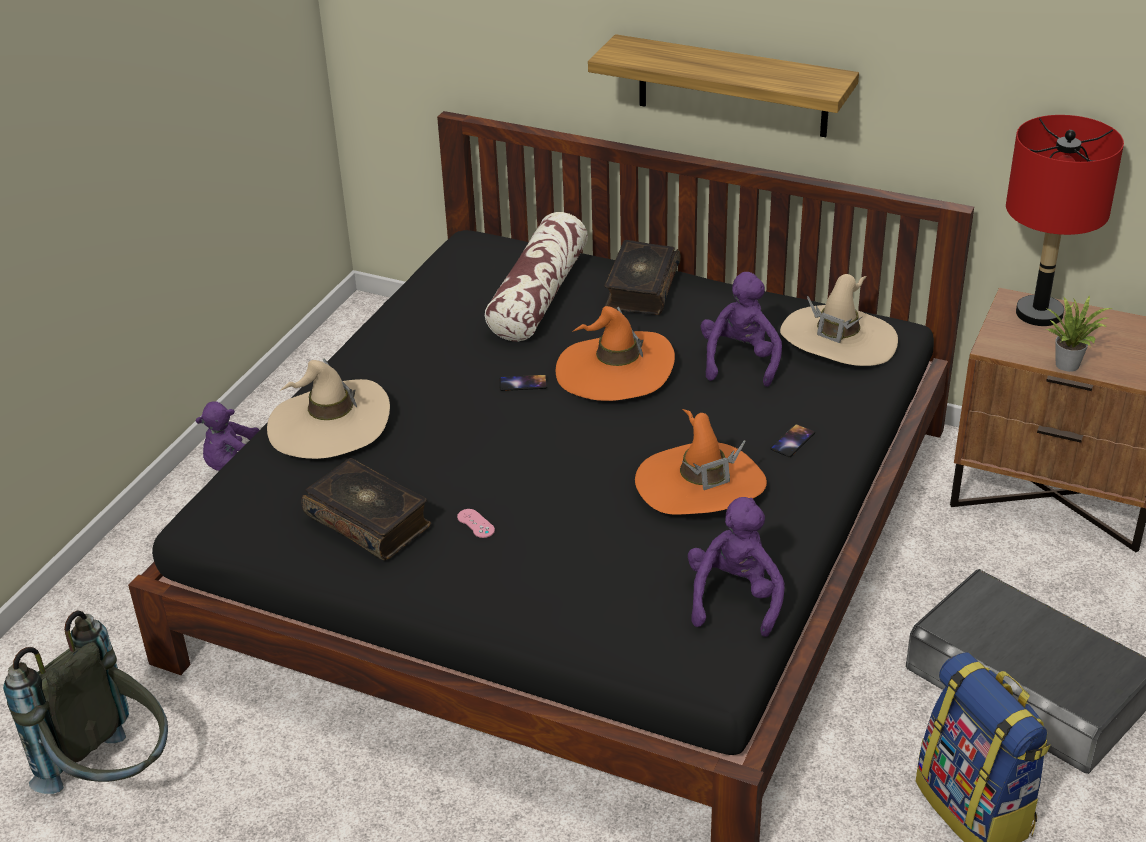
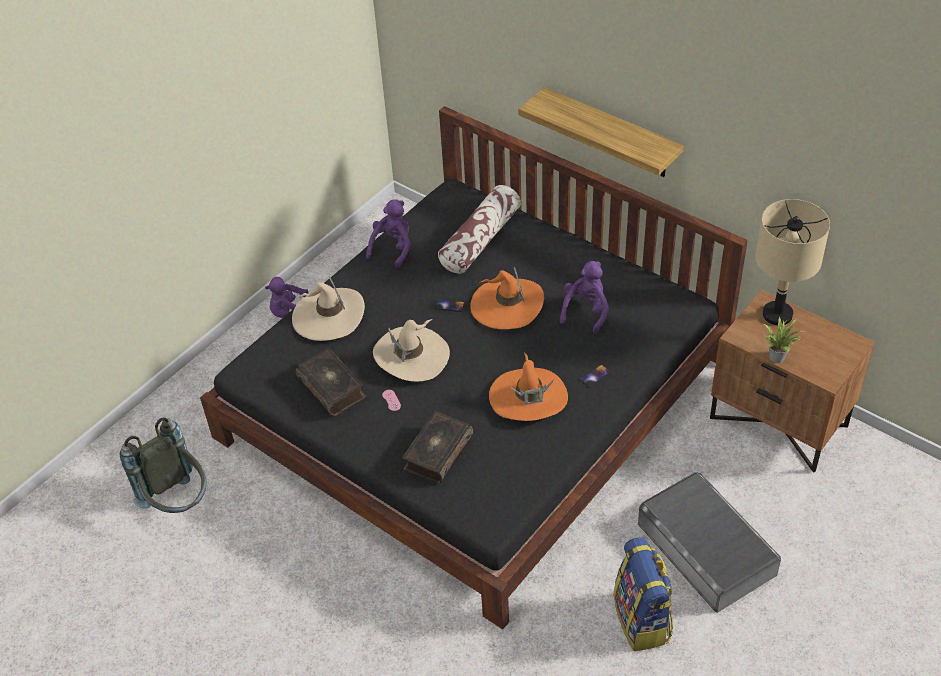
camera: 15 degrees right, 10 degrees up
book [604,240,681,315] -> book moved to [402,411,473,484]
purple plush toy [688,497,785,637] -> purple plush toy moved to [366,199,410,269]
beige hat [780,274,898,366] -> beige hat moved to [373,319,450,381]
red table lamp [1006,115,1124,326] -> beige table lamp [755,199,830,325]

